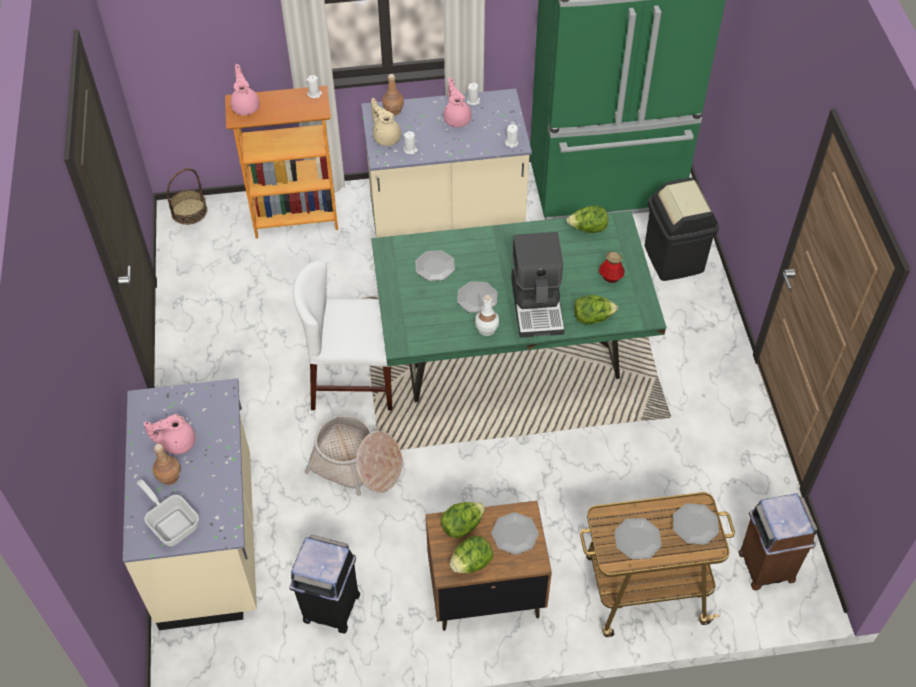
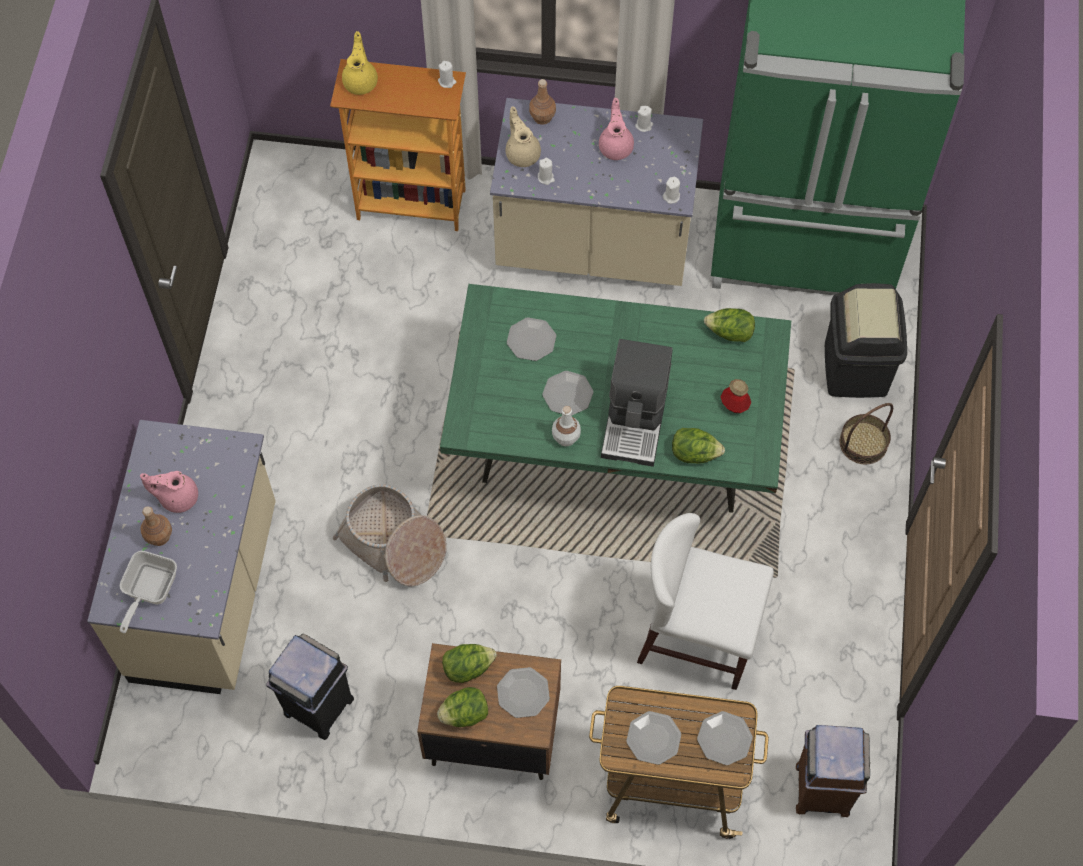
camera: 15 degrees right, 10 degrees up
frying pan [137,480,199,546] -> frying pan turned 135 degrees counterclockwise [119,551,177,633]
basket [167,168,207,225] -> basket moved to [840,403,893,464]
pink teapot [230,64,260,116] -> yellow teapot [342,31,378,95]
white chair [293,260,392,410] -> white chair moved to [637,513,774,690]

